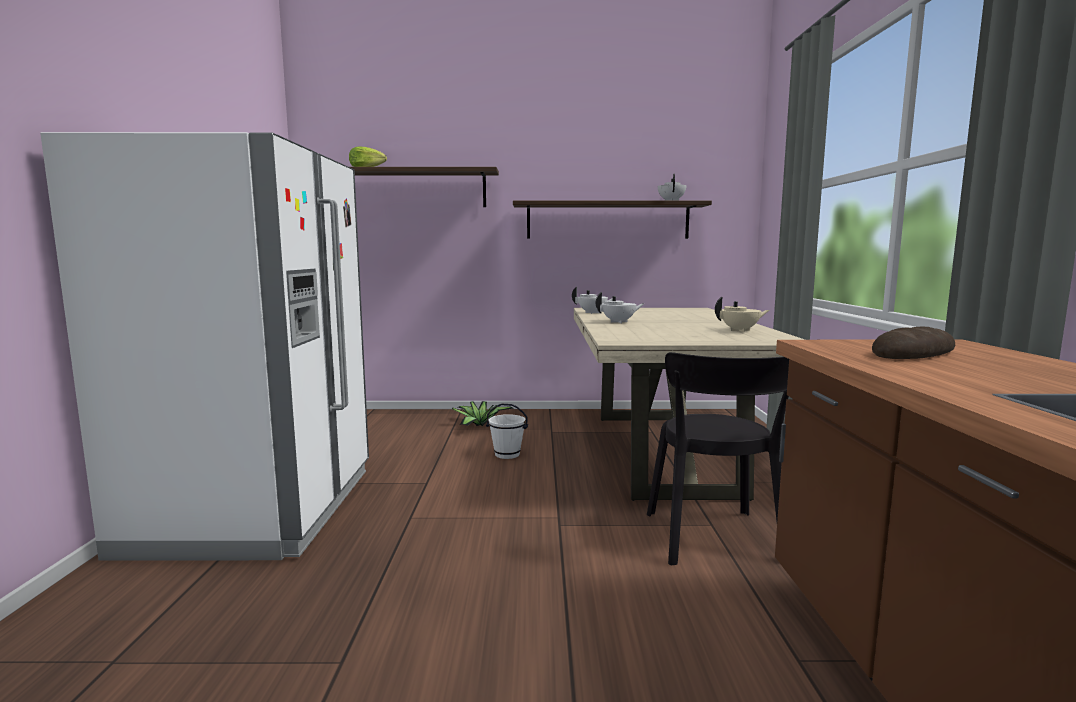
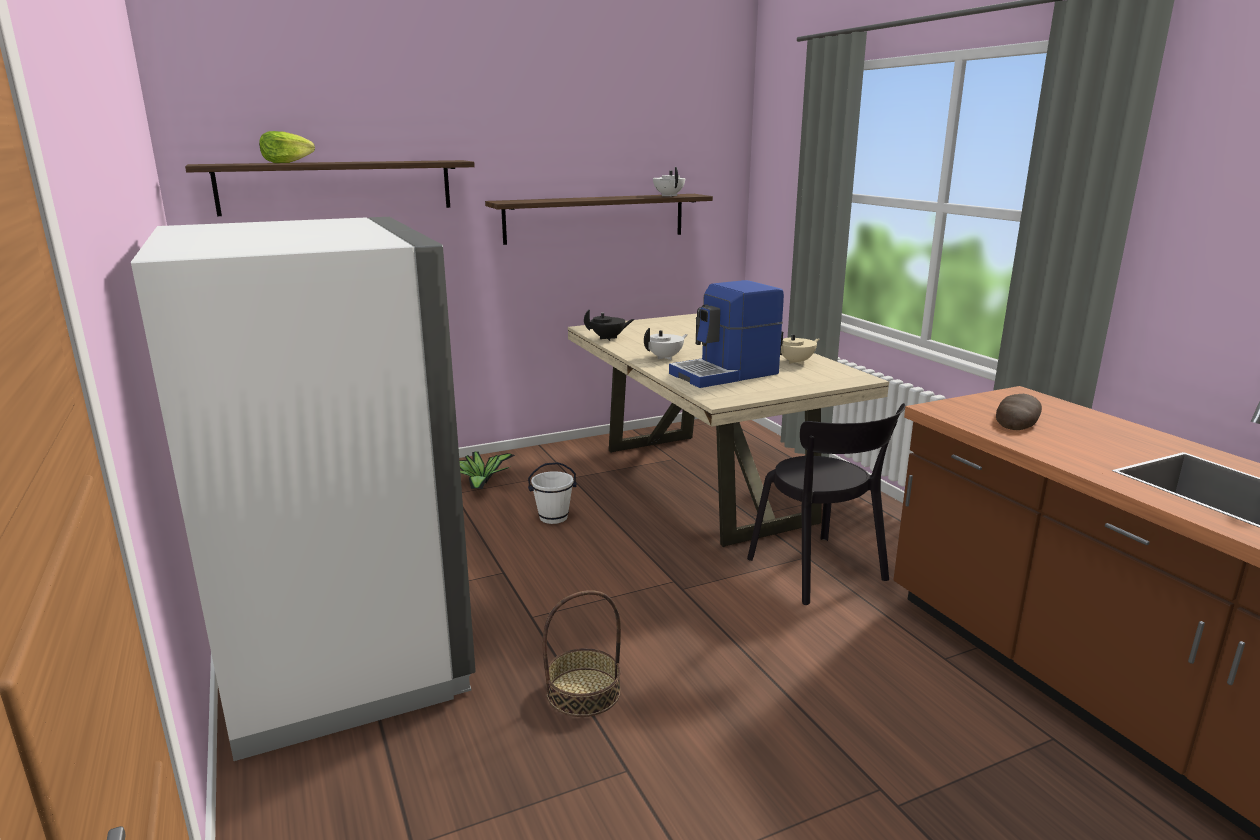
camera: 25 degrees left, 10 degrees up
white teapot [572,287,612,314] -> black teapot [584,309,634,341]
none -> basket [543,590,621,717]
none -> coffee machine [669,280,784,388]

